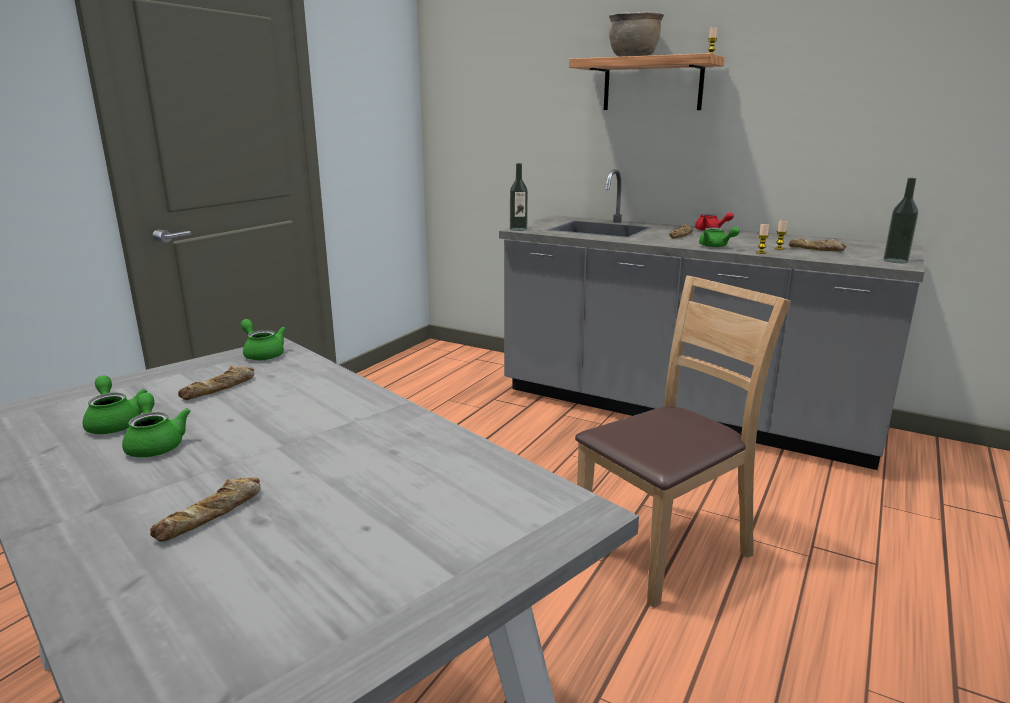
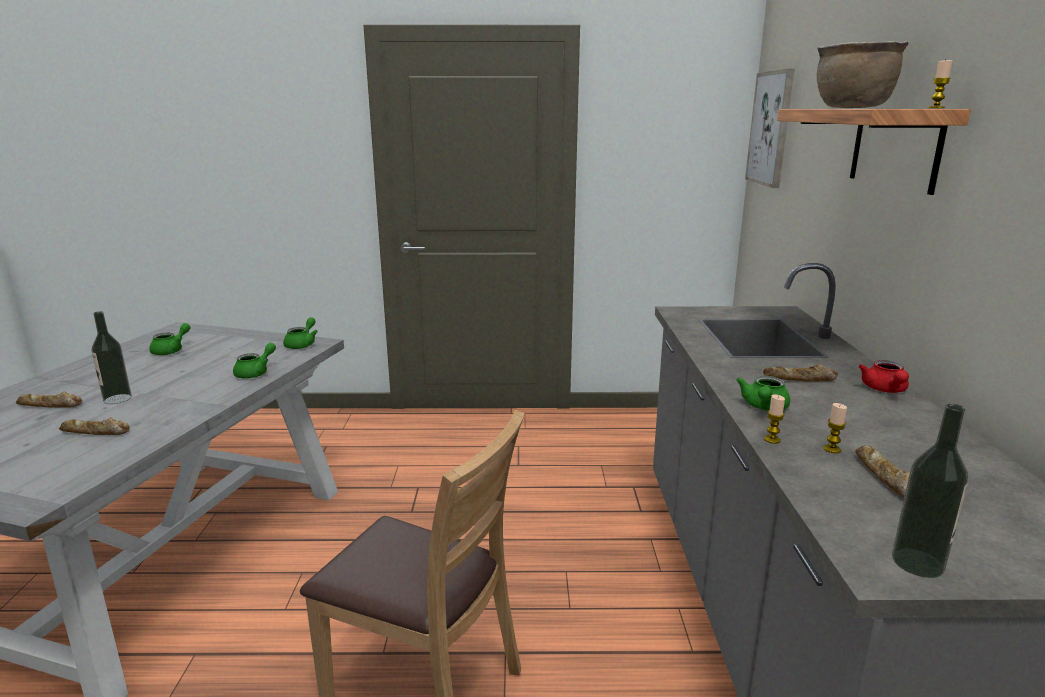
camera: 60 degrees right, 0 degrees up
green teapot [122,393,191,457] -> green teapot moved to [233,343,276,378]
bread [178,366,254,400] -> bread moved to [59,417,130,435]
bottle [510,163,528,231] -> bottle moved to [91,311,132,404]
none -> picture [745,68,795,188]

